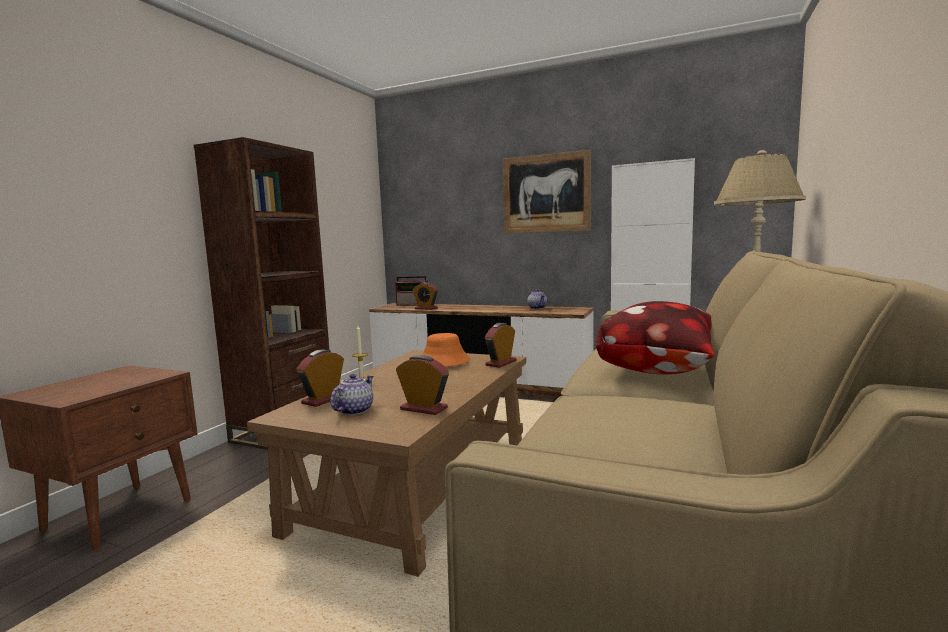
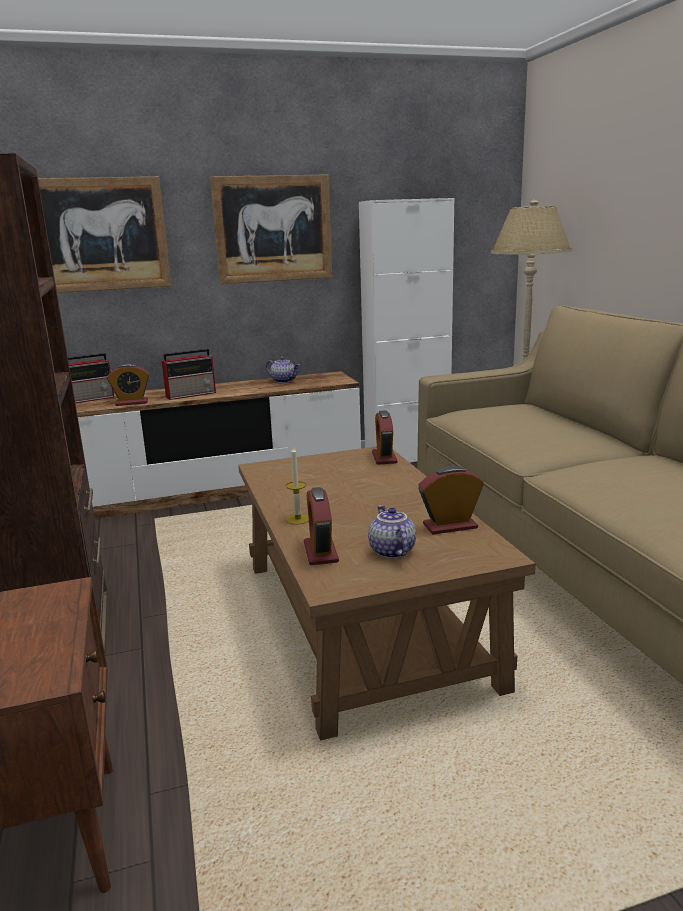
camera: 40 degrees left, 10 degrees up
orange hat [422,333,470,367] -> none
pillow [596,301,714,374] -> none
none -> picture [38,176,172,293]
none -> radio [161,349,216,400]

